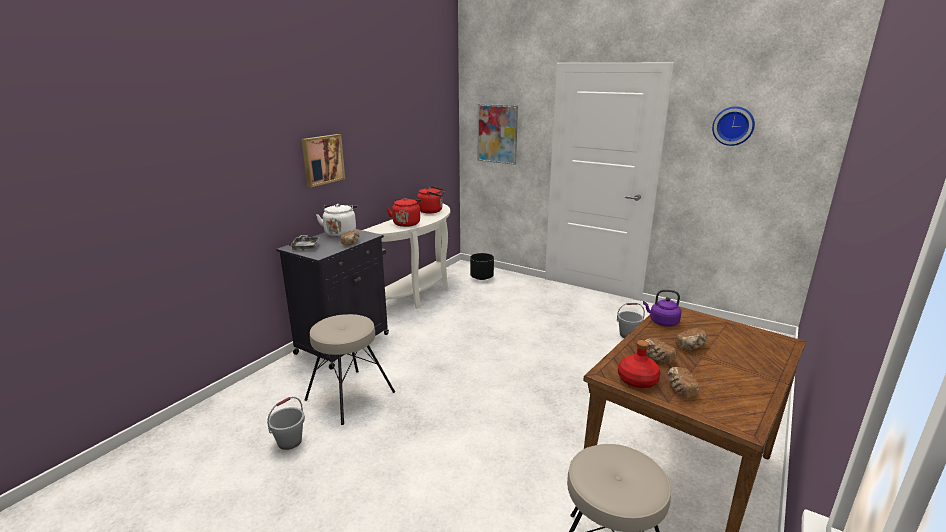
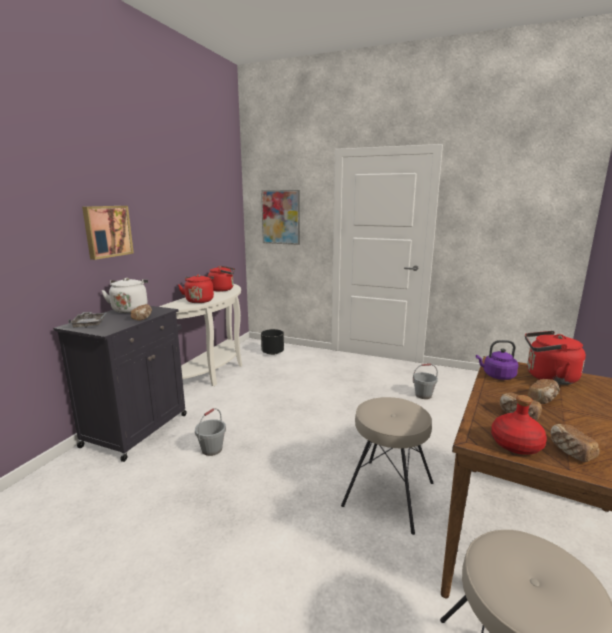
camera: 10 degrees left, 5 degrees down
grey bucket [267,397,305,450] -> grey bucket moved to [195,408,226,456]
beige stool [305,314,395,425] -> beige stool moved to [341,397,434,535]
wall clock [712,106,755,146] -> none
none -> red kettle [525,331,586,385]

